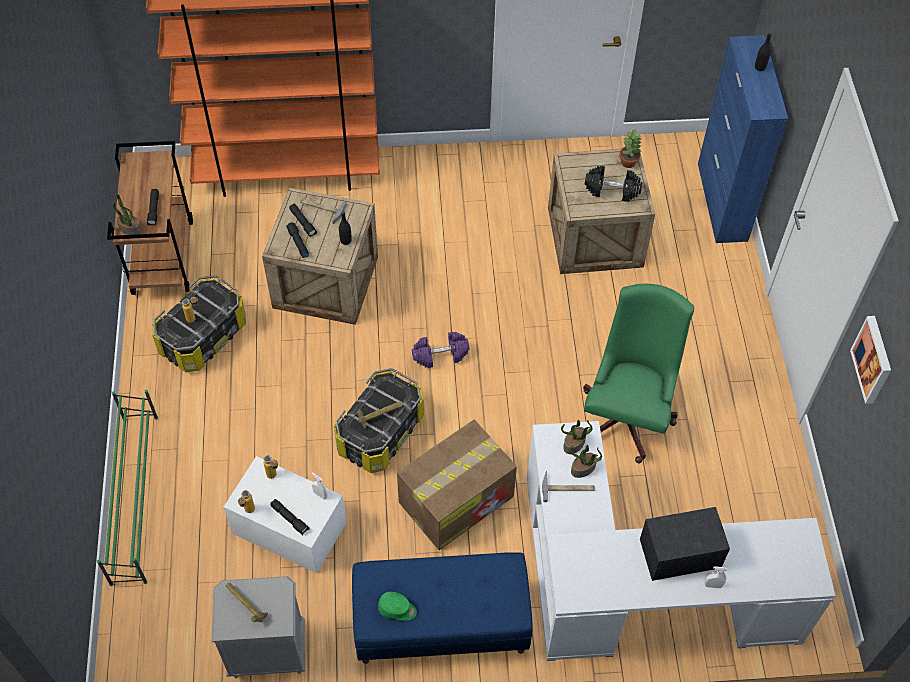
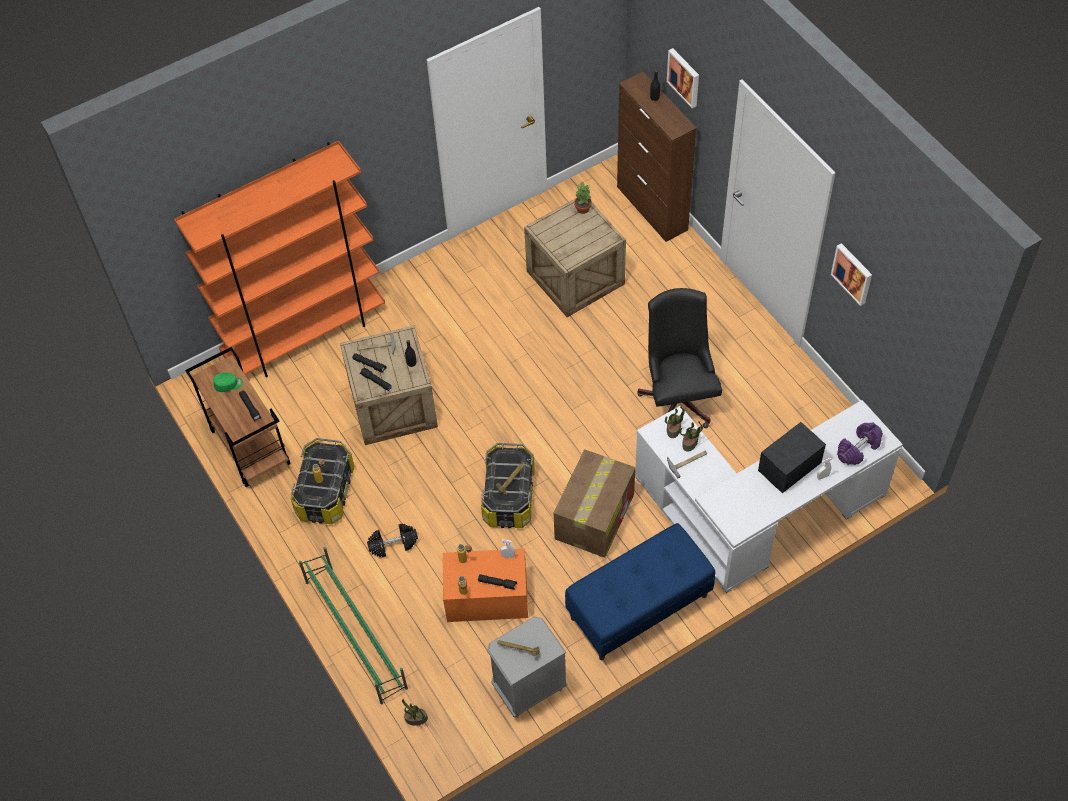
camera: 25 degrees left, 0 degrees up
potted plant [113,195,142,235] -> potted plant moved to [402,699,428,726]
white storage box [224,456,347,574] -> orange storage box [443,549,528,622]
green cap [378,592,417,621] -> green cap moved to [213,372,243,392]
purple dumbbell [412,332,469,368] -> purple dumbbell moved to [837,423,883,465]
green office chair [583,284,694,464] -> black office chair [637,288,722,428]
black dumbbell [585,166,642,202] -> black dumbbell moved to [367,524,418,557]
blue cabinet [698,35,788,243] -> brown cabinet [617,72,696,242]
none -> picture [667,48,699,108]

